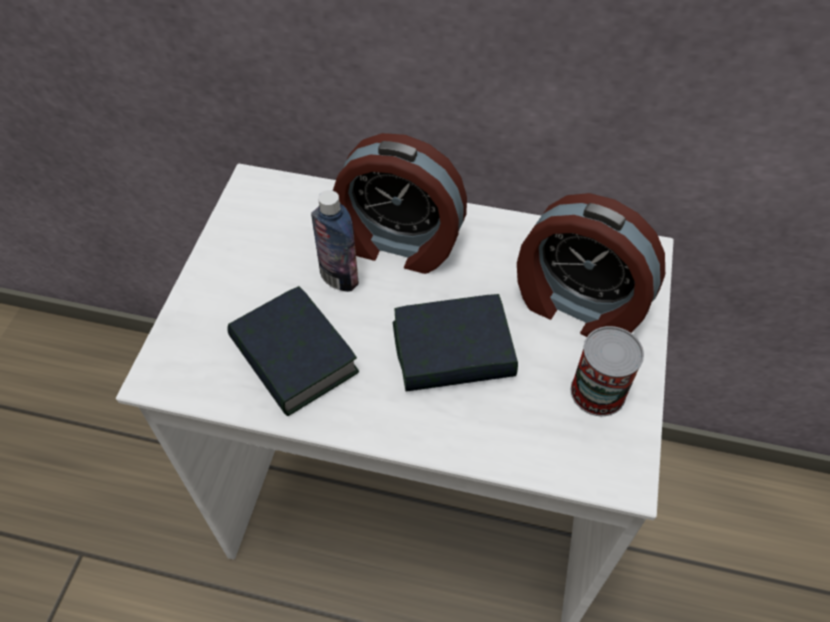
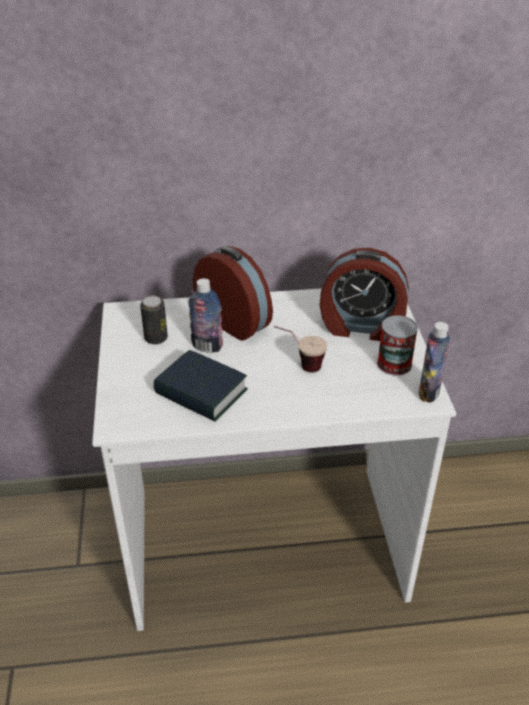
camera: 20 degrees left, 15 degrees down
alarm clock [333,133,467,274] -> alarm clock turned 135 degrees counterclockwise [193,246,273,341]
book [393,294,518,392] -> cup [274,326,327,372]
none -> can [140,296,168,345]
none -> bottle [419,322,450,403]

